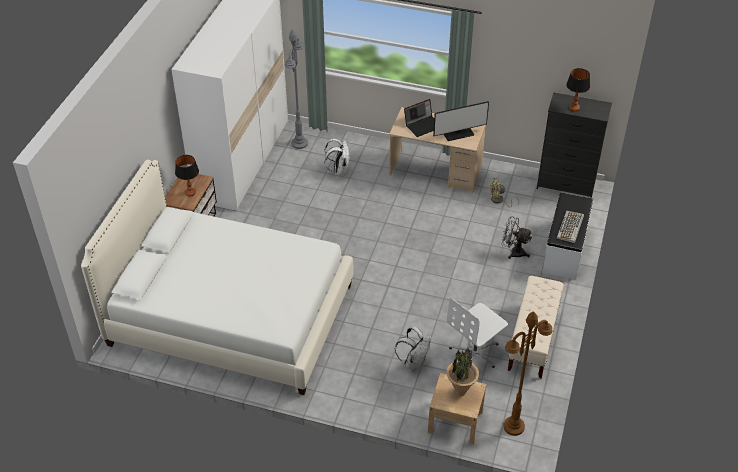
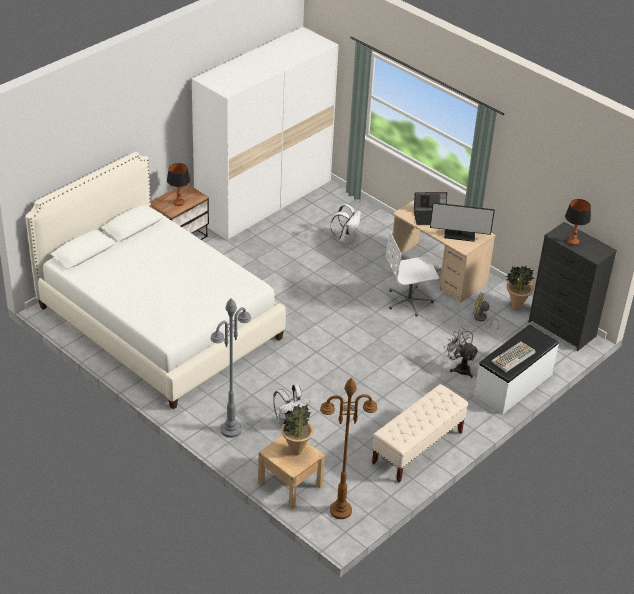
camera: 25 degrees right, 5 degrees down
grey floor lamp [285,29,308,149] -> grey floor lamp moved to [211,298,251,438]
white office chair [447,298,508,368] -> white office chair moved to [386,232,439,317]
none -> potted plant [506,266,534,310]

